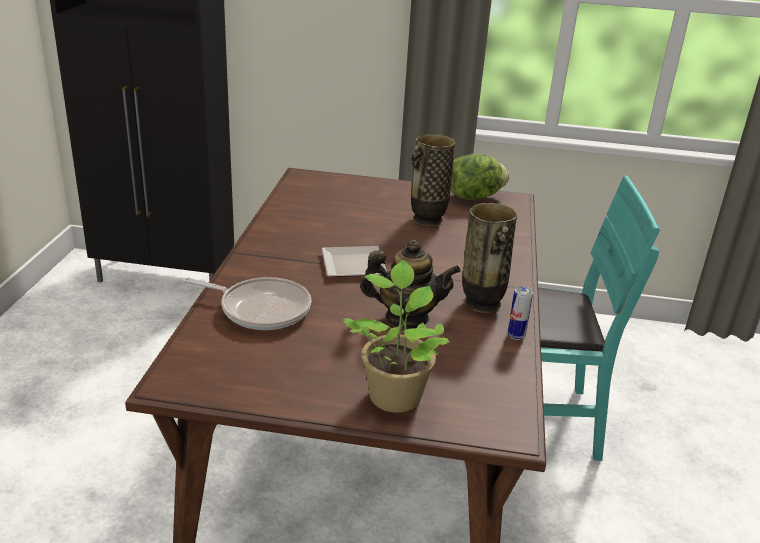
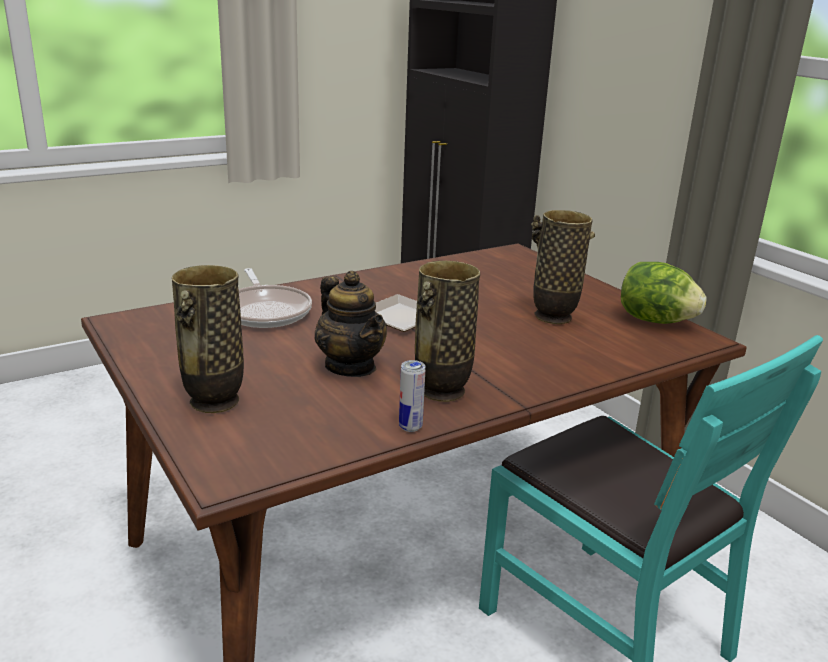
camera: 50 degrees right, 5 degrees down
potted plant [343,260,450,413] -> vase [172,265,244,413]

